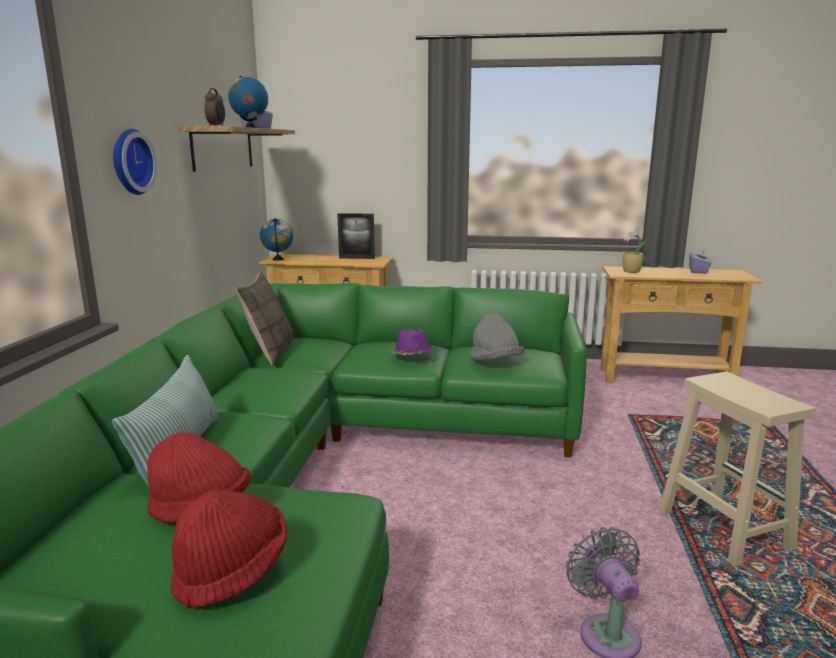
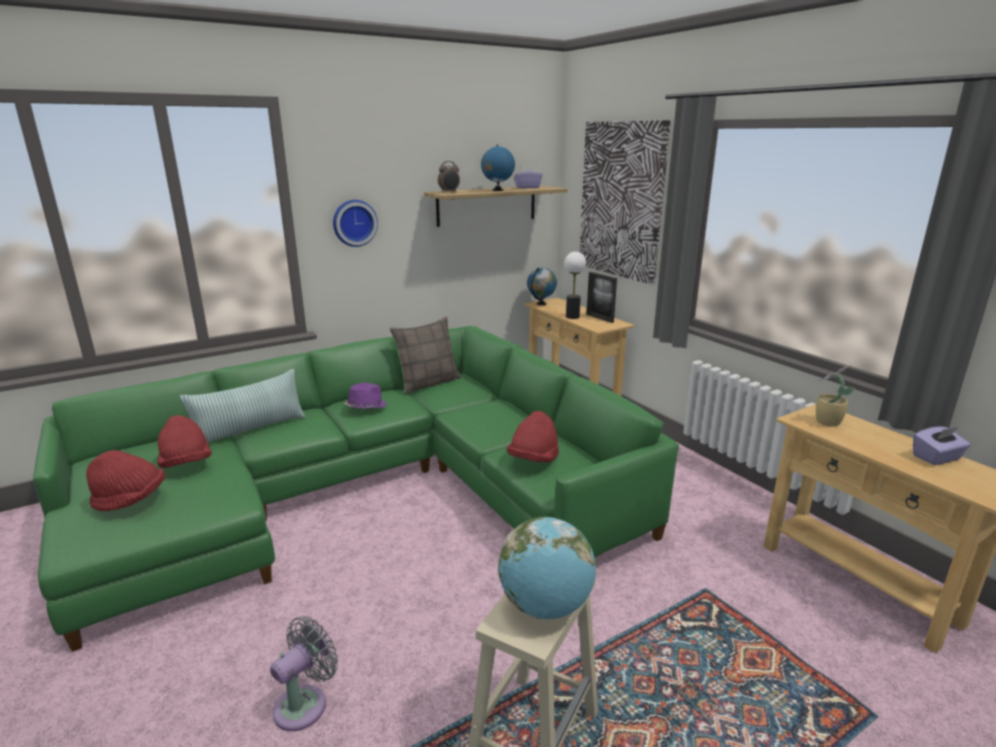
camera: 50 degrees right, 5 degrees up
purple hat [391,328,434,355] -> purple hat moved to [344,383,387,409]
grey hat [470,313,524,360] -> red hat [507,411,559,462]
none -> globe [498,517,596,619]
none -> table lamp [564,252,586,319]
none -> picture [580,120,671,284]

